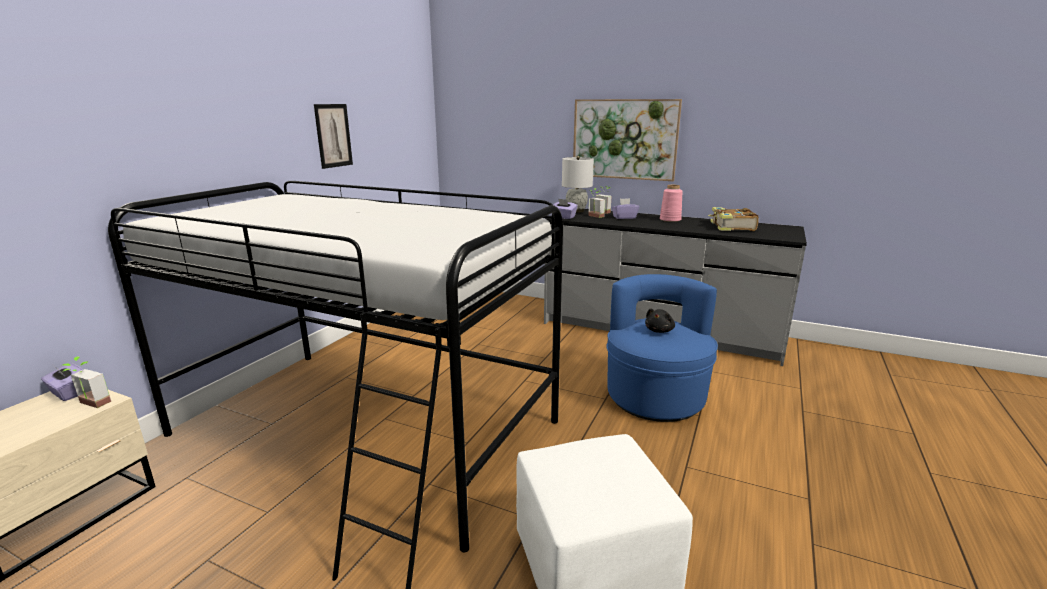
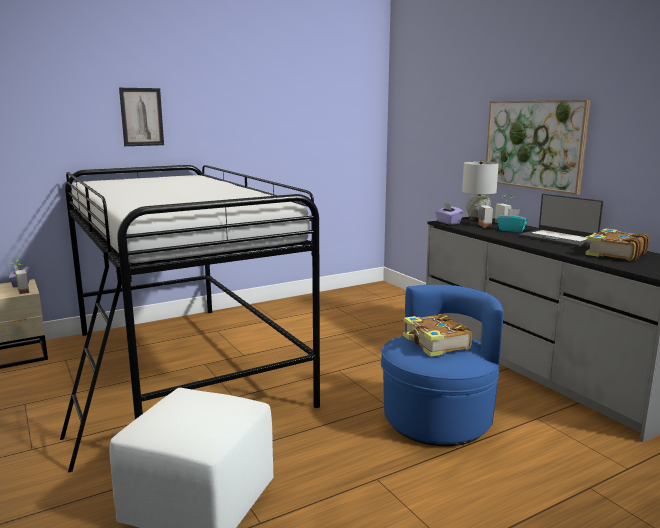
camera: 35 degrees right, 5 degrees down
picture [314,104,353,169] -> picture moved to [119,88,164,146]
purple tissue box [612,198,639,219] -> turquoise tissue box [497,209,528,232]
black plush toy [645,308,675,333] -> book [403,314,472,357]
pink vase [660,185,683,222] -> laptop [519,194,604,247]

